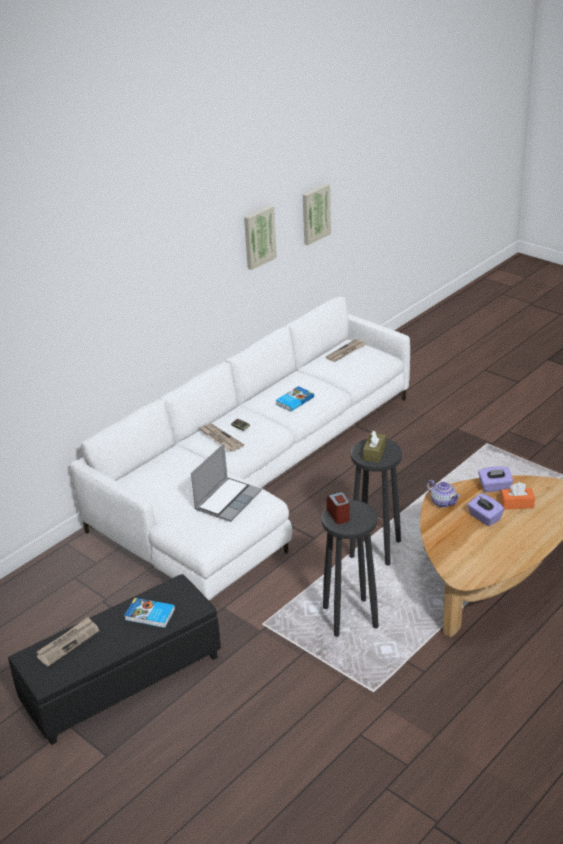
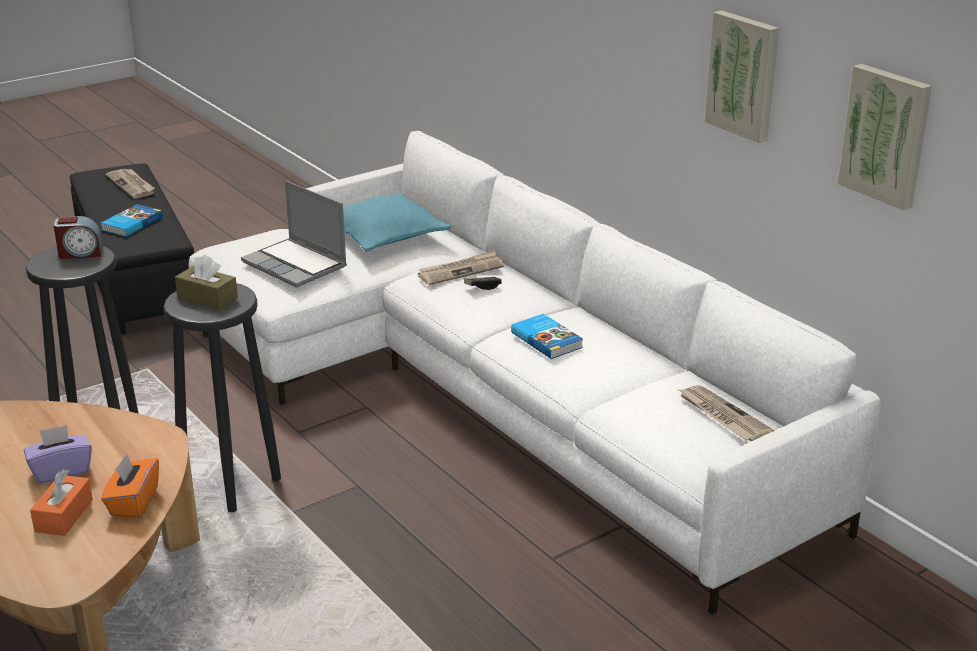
camera: 100 degrees right, 5 degrees down
teapot [427,480,461,508] -> none
purple tissue box [478,466,513,492] -> orange tissue box [101,453,159,518]
none -> turquoise pillow [343,193,452,252]

